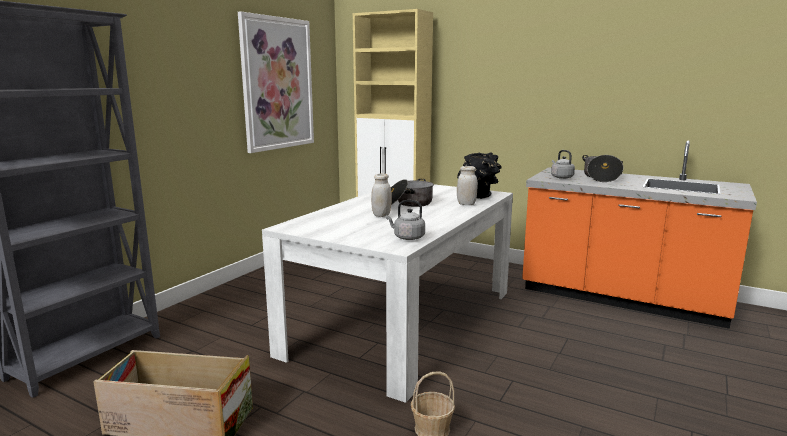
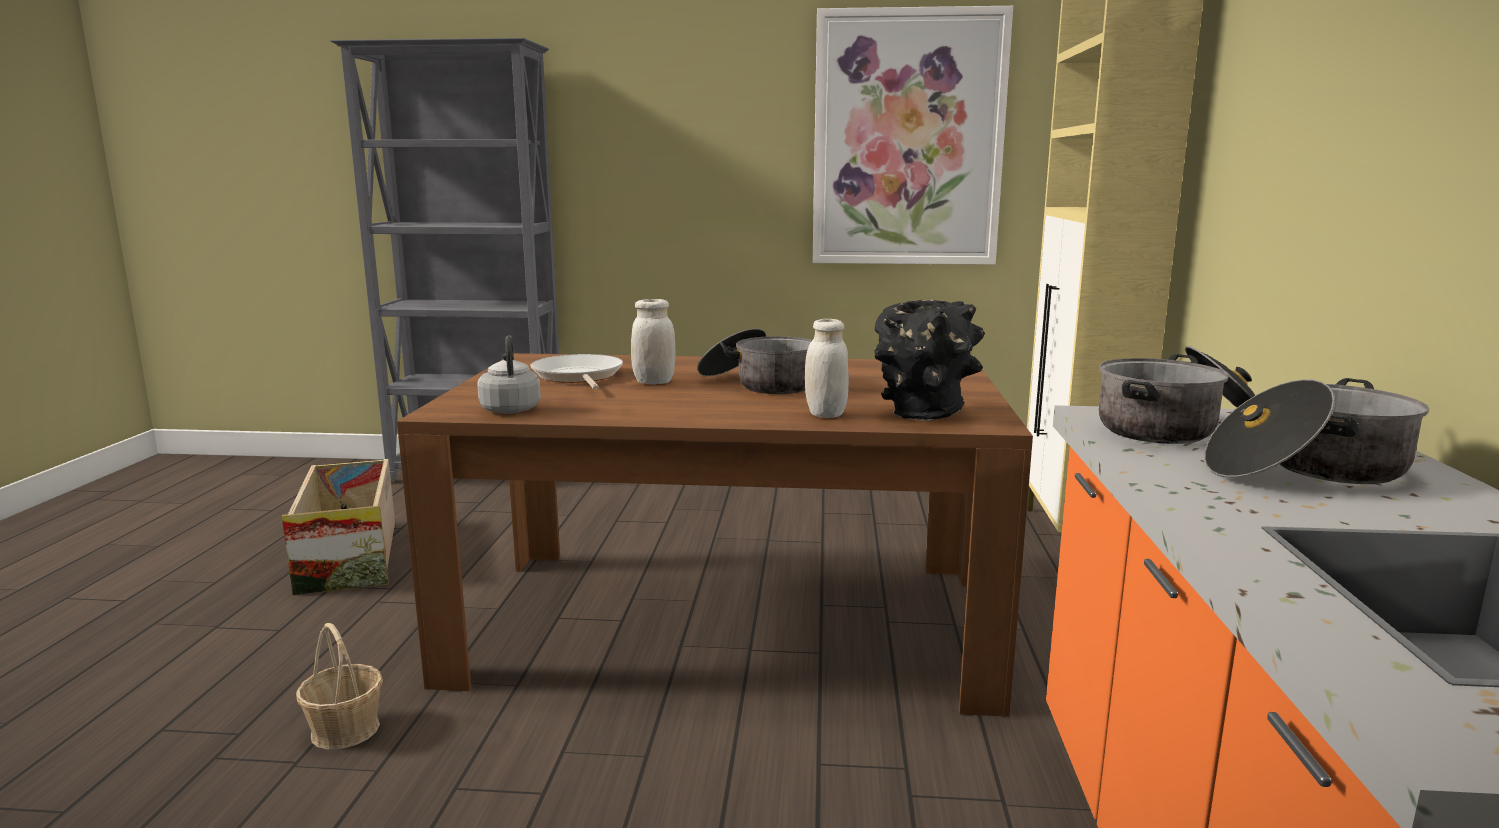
camera: 65 degrees right, 0 degrees up
white dining table [262,184,513,403] -> brown dining table [397,353,1033,717]
grey kettle [551,150,575,179] -> cooking pot [1099,346,1255,444]
none -> frying pan [530,354,623,390]

